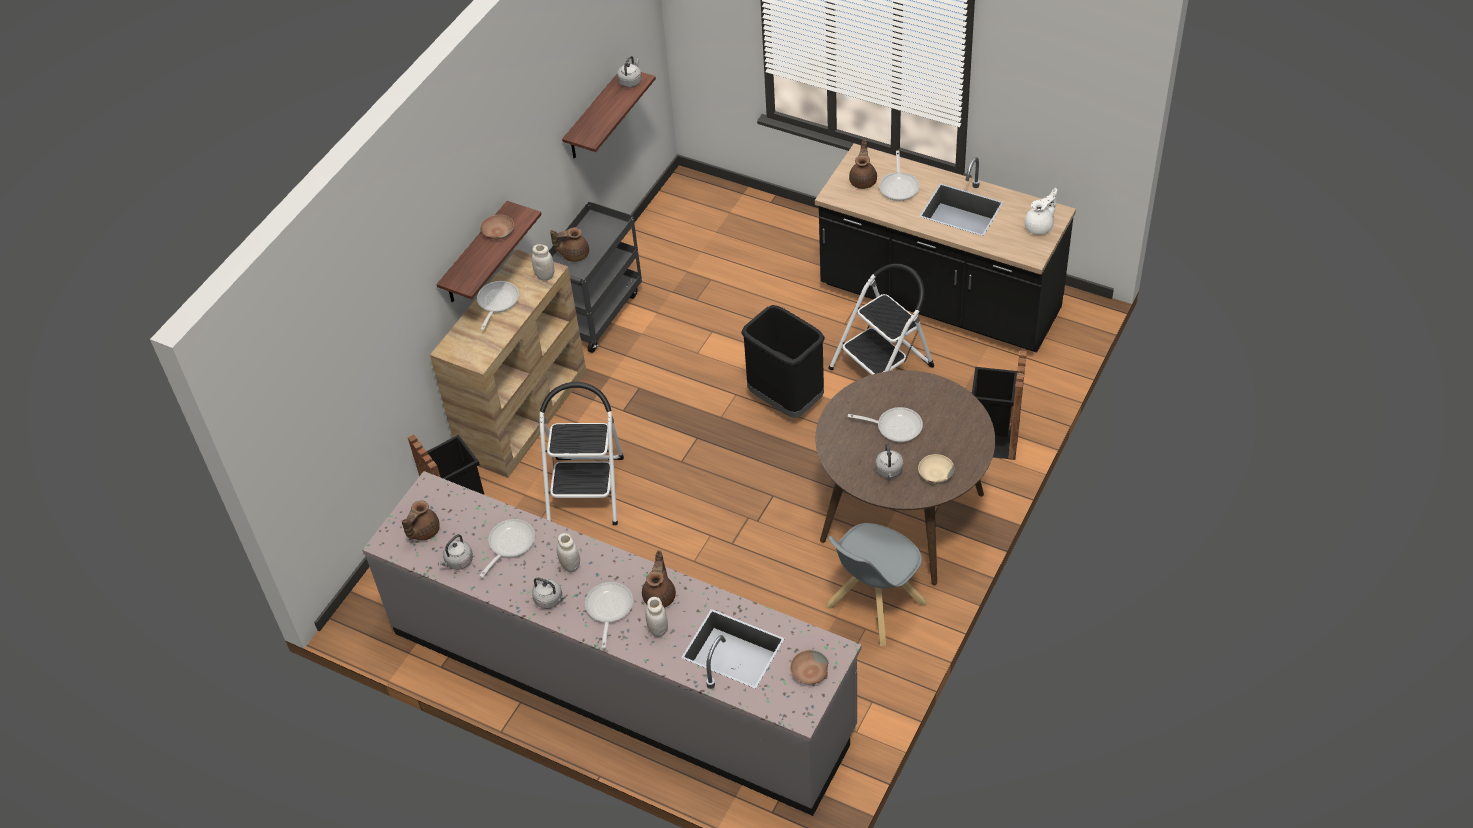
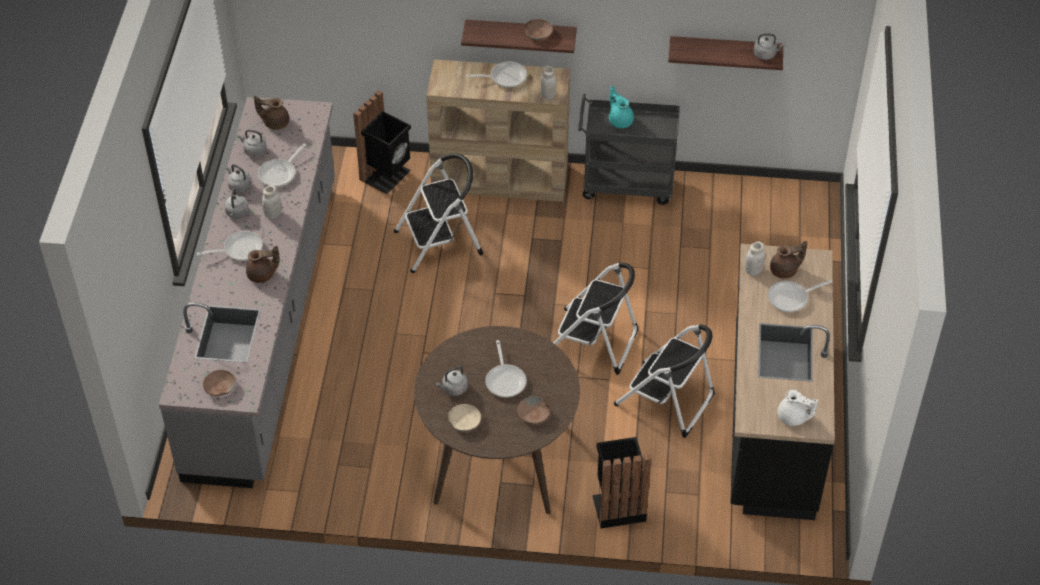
camera: 65 degrees right, 0 degrees up
frying pan [480,519,535,577] -> frying pan turned 120 degrees clockwise [258,144,306,187]
brown teapot [550,227,589,262] -> turquoise teapot [609,86,634,128]
white jar [645,597,668,637] -> white jar moved to [745,242,765,275]
black trash can [741,305,825,418] -> step ladder [553,263,639,375]
grey chair [826,523,926,646] -> none
none -> grey kettle [226,164,251,193]
none -> brown bowl [518,396,551,424]

